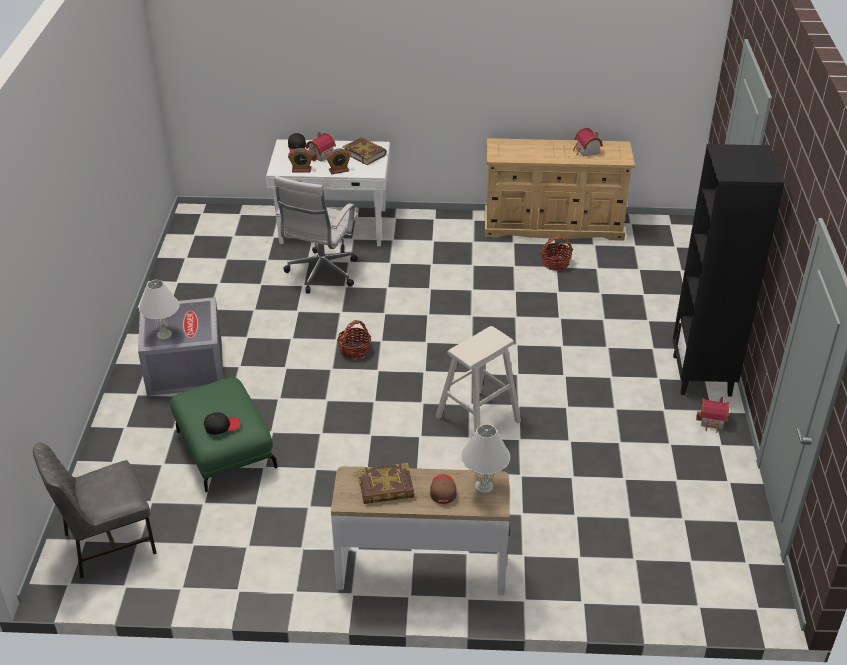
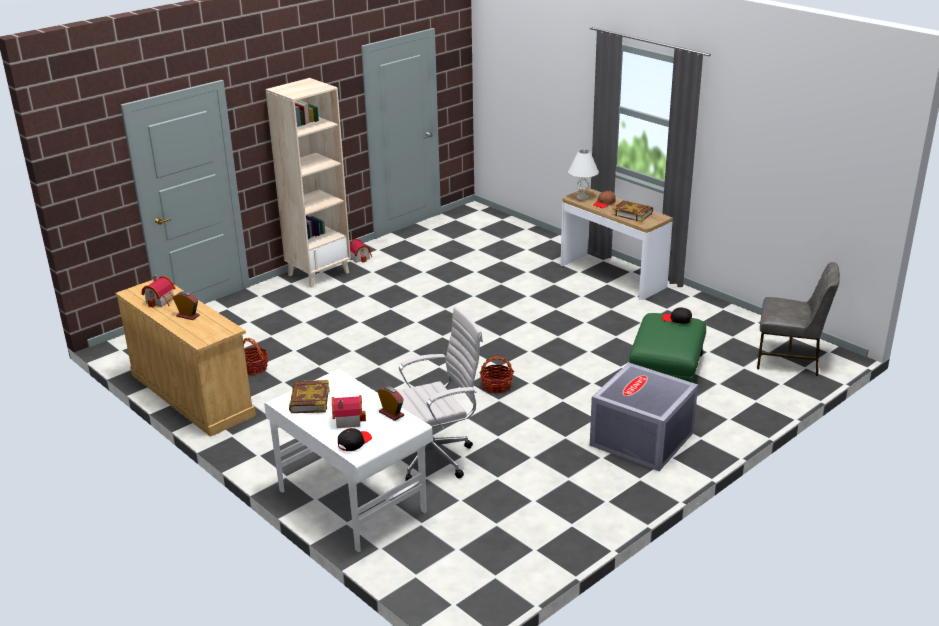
camera: 135 degrees left, 10 degrees down
white table lamp [139,280,179,340] -> none
alarm clock [326,148,351,174] -> alarm clock moved to [173,291,200,320]
beige stool [435,326,521,433] -> none
black bookcase [673,144,785,396] -> beige bookcase [265,78,351,288]

